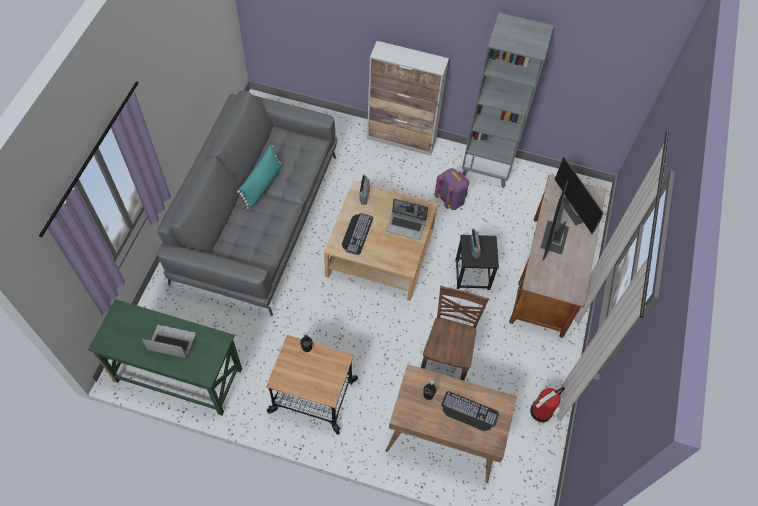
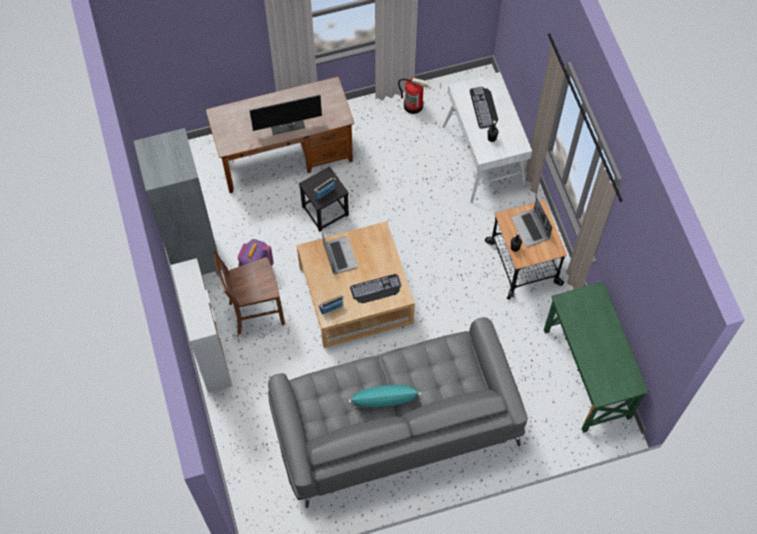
camera: 120 degrees left, 5 degrees up
laptop [142,325,196,358] -> laptop moved to [511,197,552,247]
brown desk [385,364,517,483] -> white desk [442,72,532,203]
brown chair [421,286,489,381] -> brown chair moved to [212,250,285,335]
monitor [554,157,603,234] -> none

